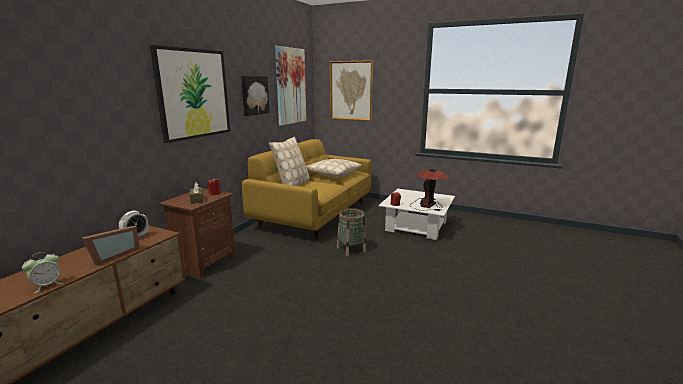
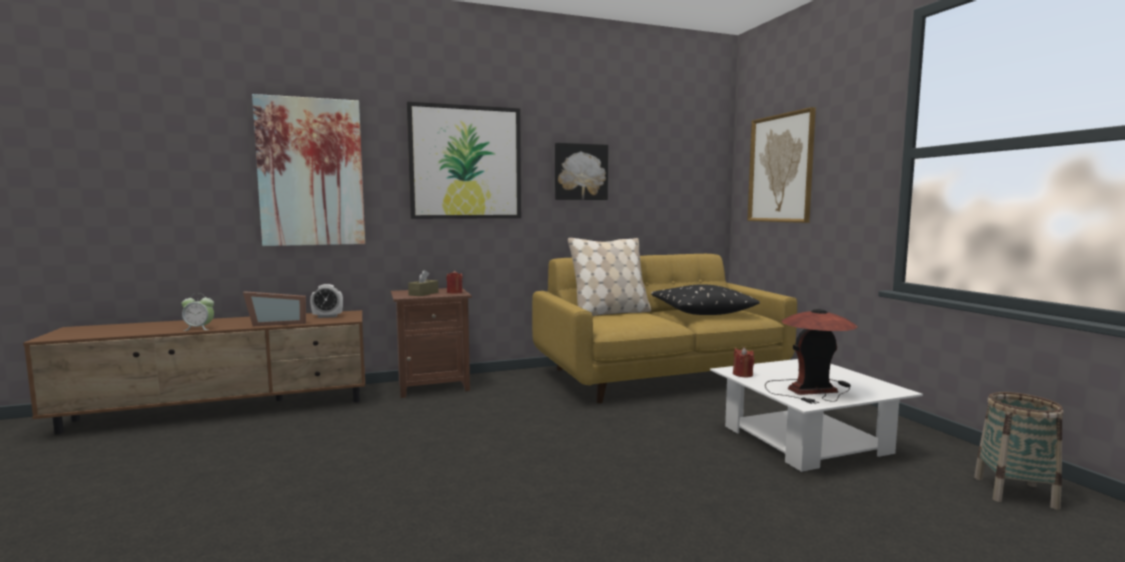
camera: 45 degrees right, 10 degrees down
picture [275,46,306,126] -> picture moved to [252,94,365,246]
beige pillow [306,159,362,177] -> black pillow [651,284,760,315]
basket [337,208,367,256] -> basket moved to [974,392,1064,510]

